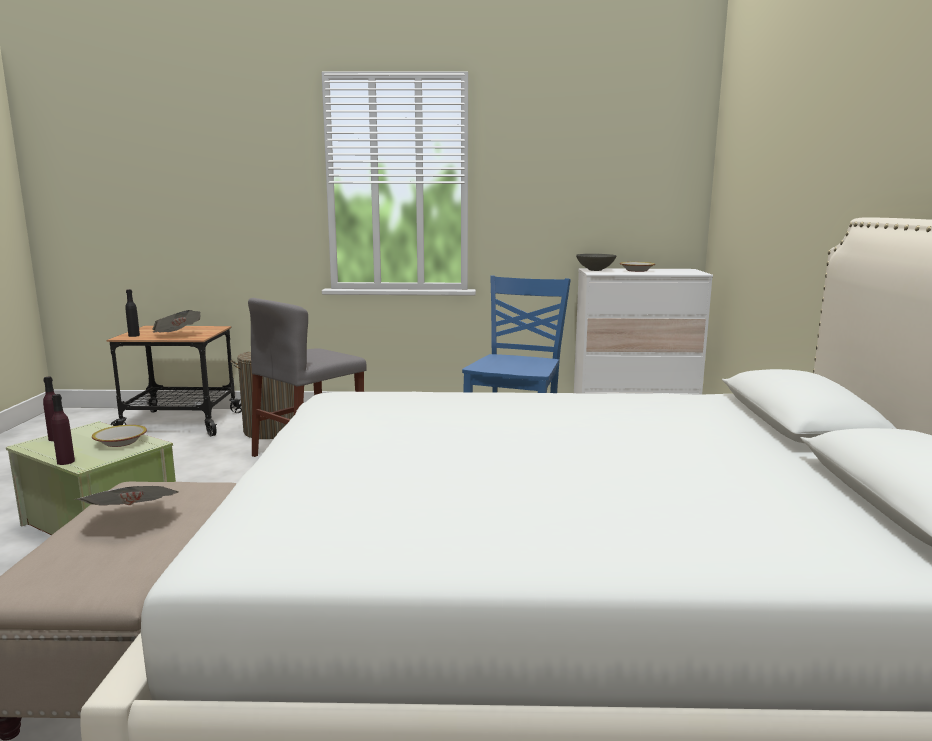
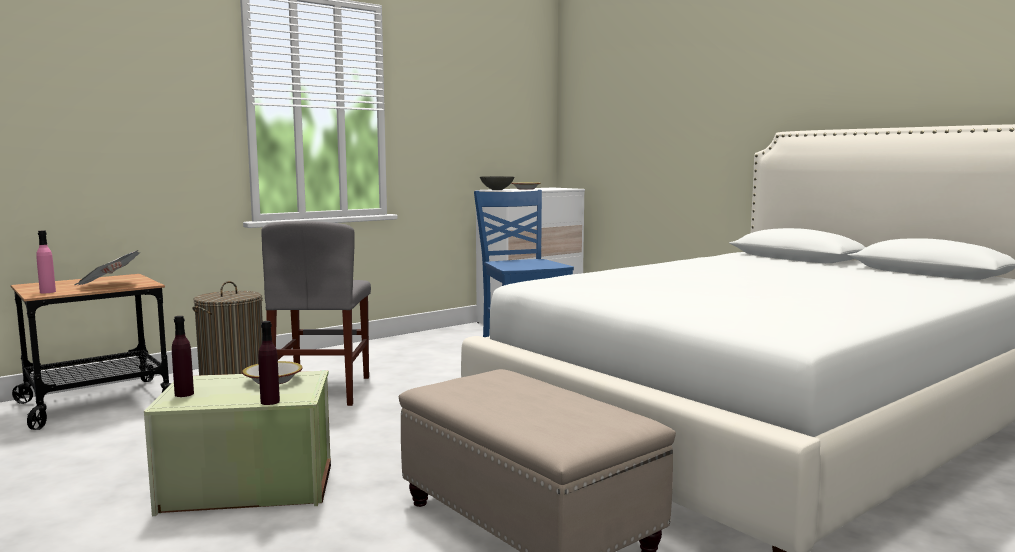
camera: 40 degrees left, 5 degrees down
newspaper [75,486,179,506] -> none
black bottle [125,289,140,337] -> pink bottle [36,231,56,293]

